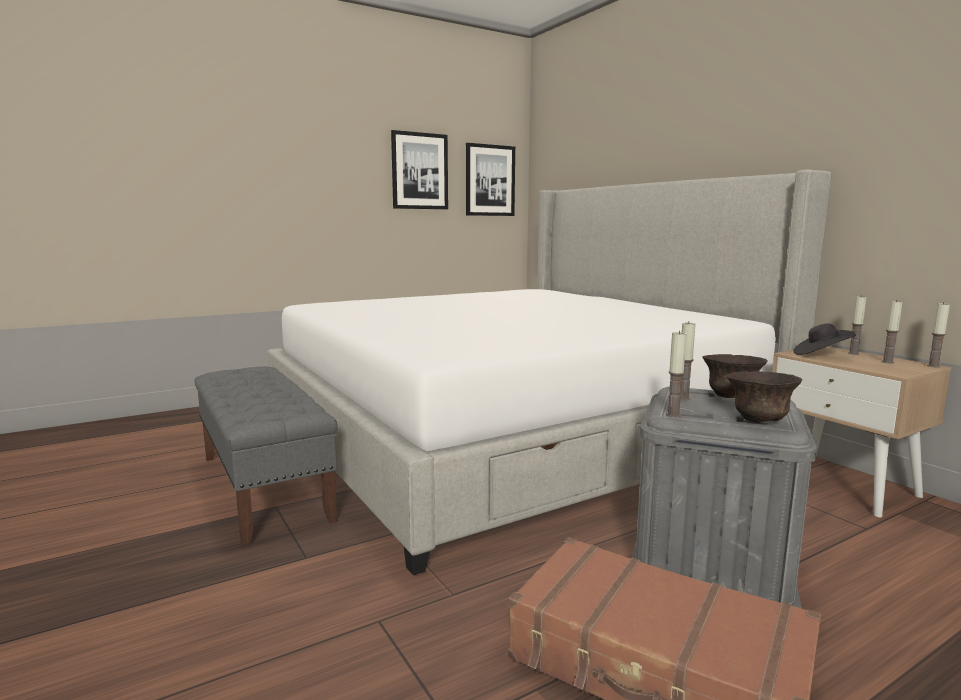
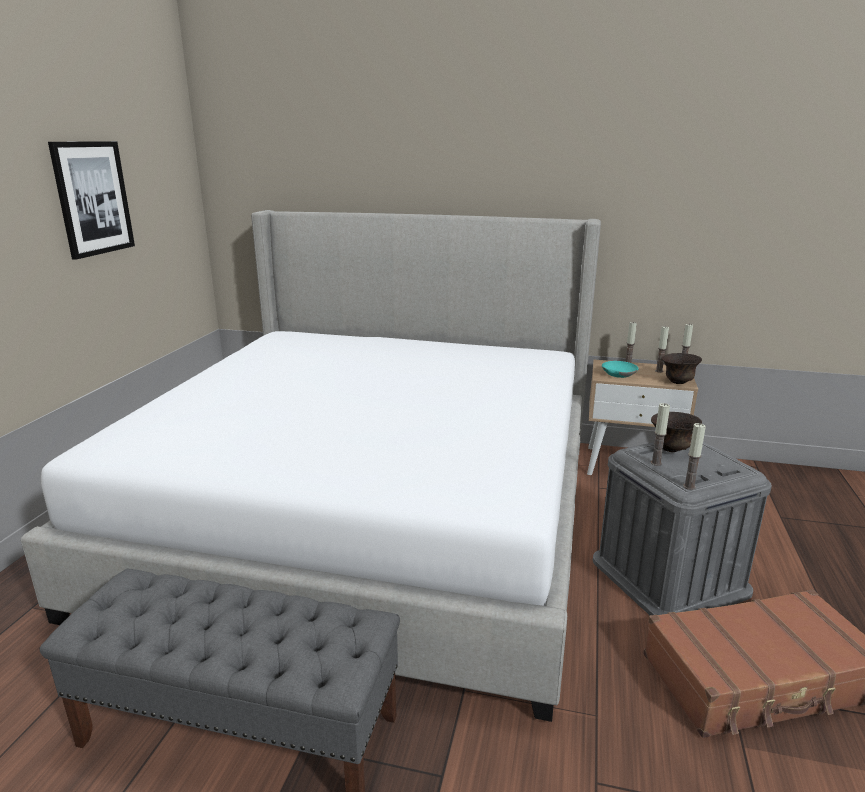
camera: 45 degrees left, 10 degrees up
picture [466,143,515,216] -> none
brown bowl [727,371,802,423] -> brown bowl moved to [662,353,702,384]
black hat [794,324,856,355] -> turquoise bowl [602,361,638,378]

